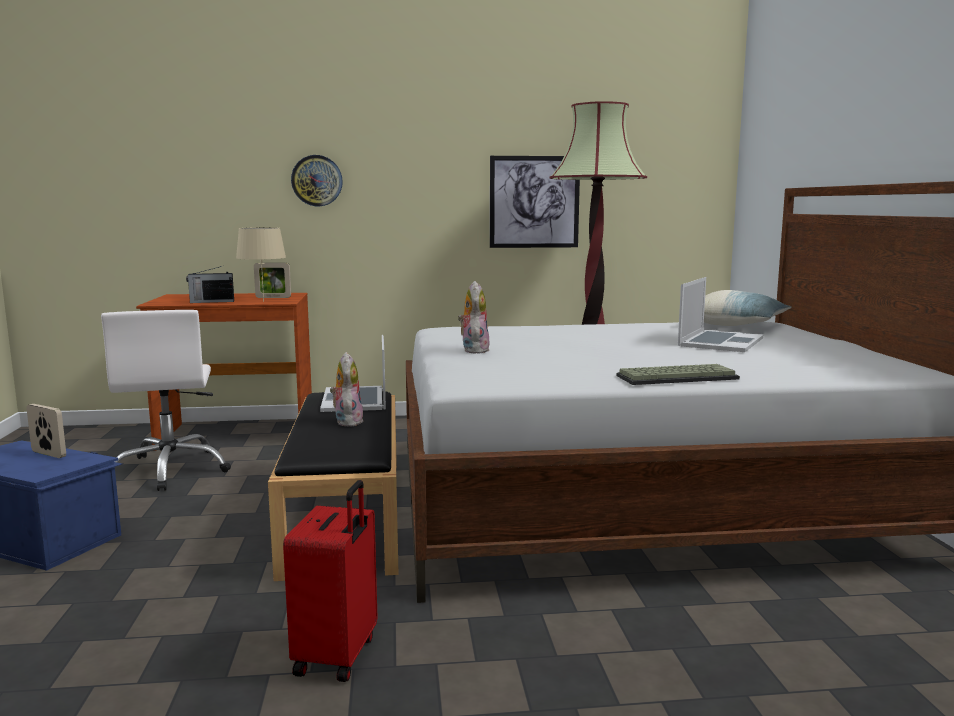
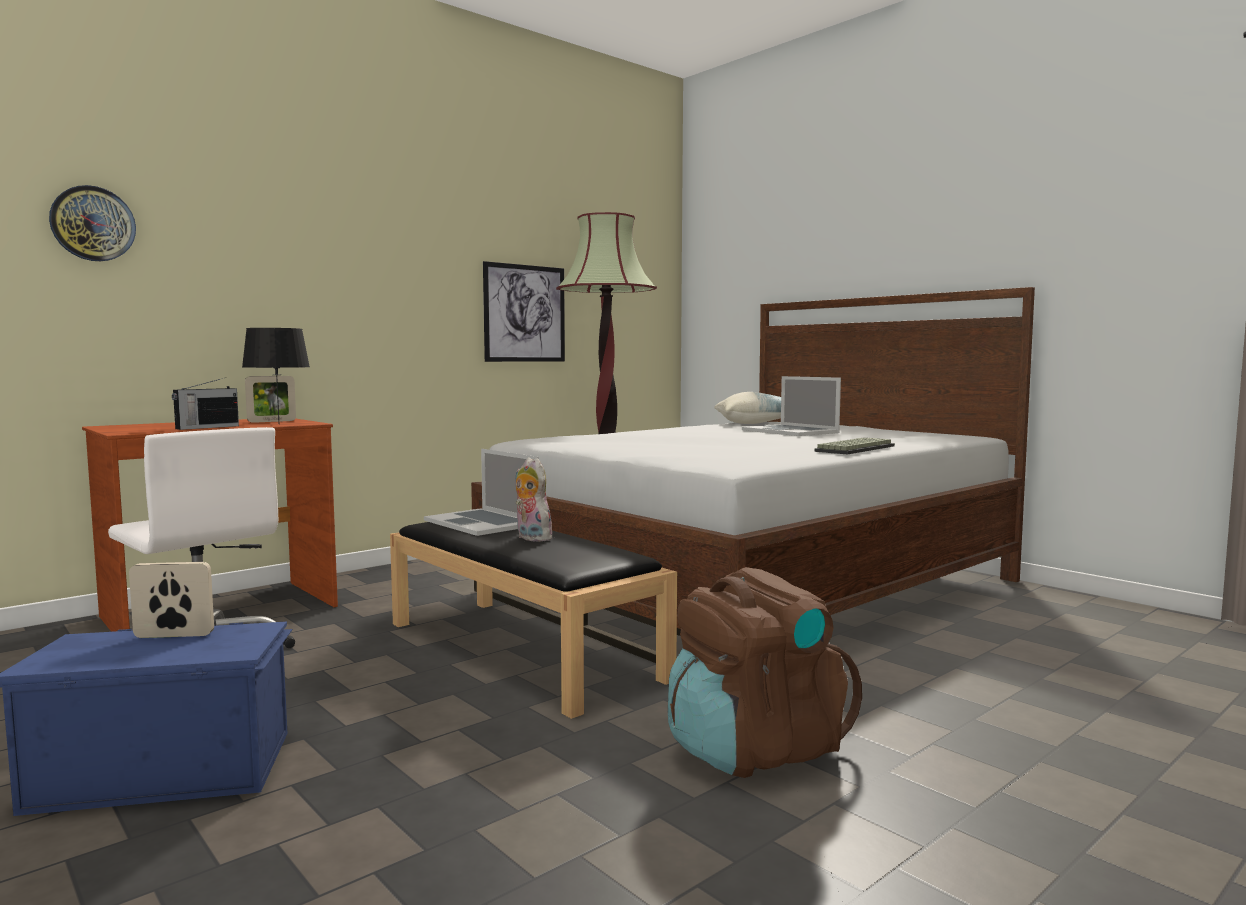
camera: 35 degrees left, 5 degrees down
beige table lamp [236,227,286,302] -> black table lamp [242,328,310,422]
red suitcase [283,480,377,682] -> brown backpack [668,567,862,778]
wall clock [291,155,343,206] -> wall clock moved to [49,185,136,261]
plush toy [458,281,489,354] -> none
laptop [678,277,763,352] -> laptop turned 150 degrees clockwise [742,376,841,436]

